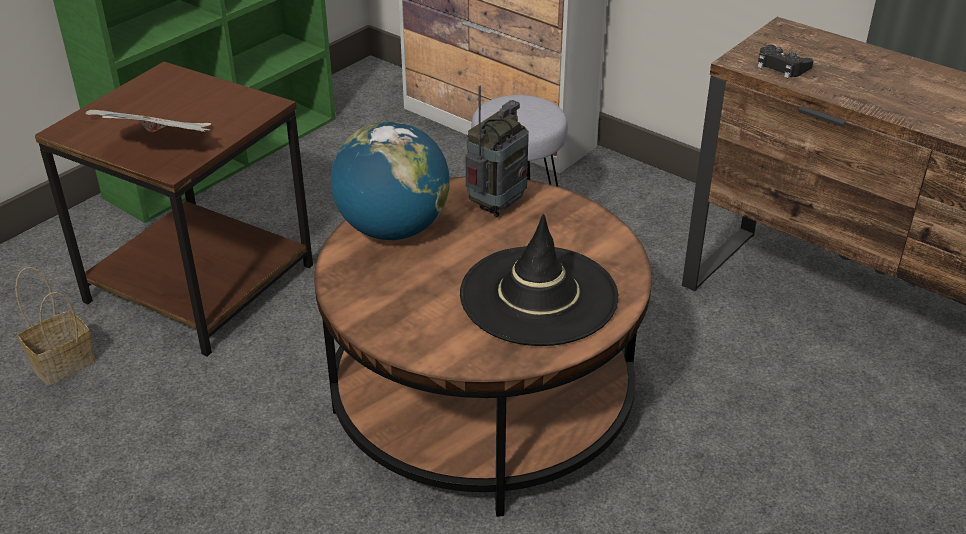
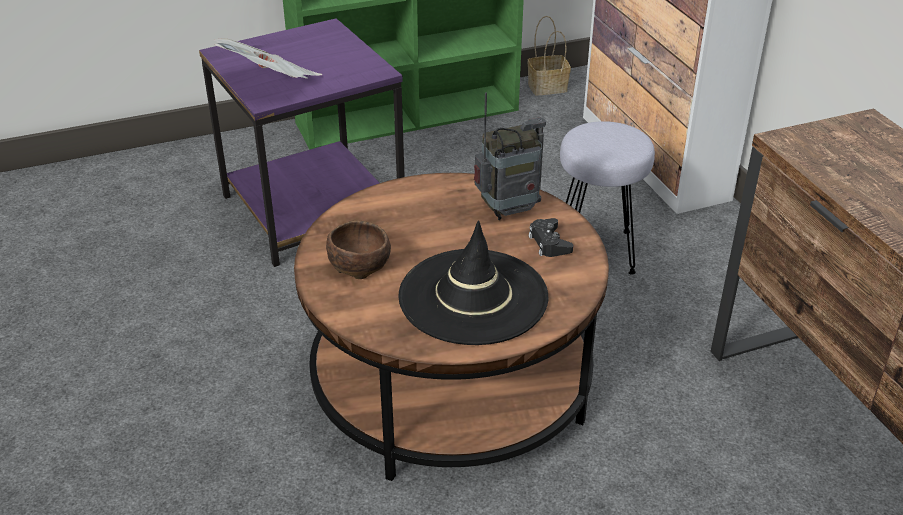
camera: 30 degrees right, 0 degrees up
basket [15,267,96,385] -> basket moved to [527,16,571,96]
brown side table [35,62,313,357] -> purple side table [199,18,405,267]
globe [331,121,450,240] -> none
black game controller [757,45,814,78] -> black game controller moved to [528,218,573,257]
none -> brown bowl [326,221,391,279]

